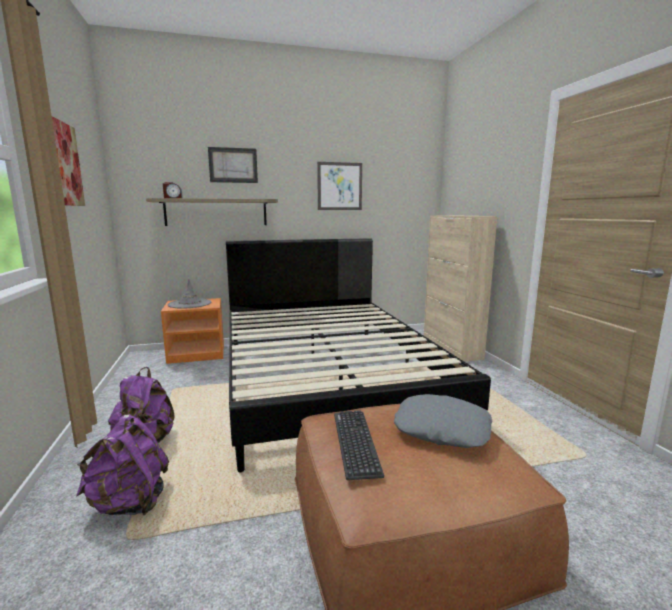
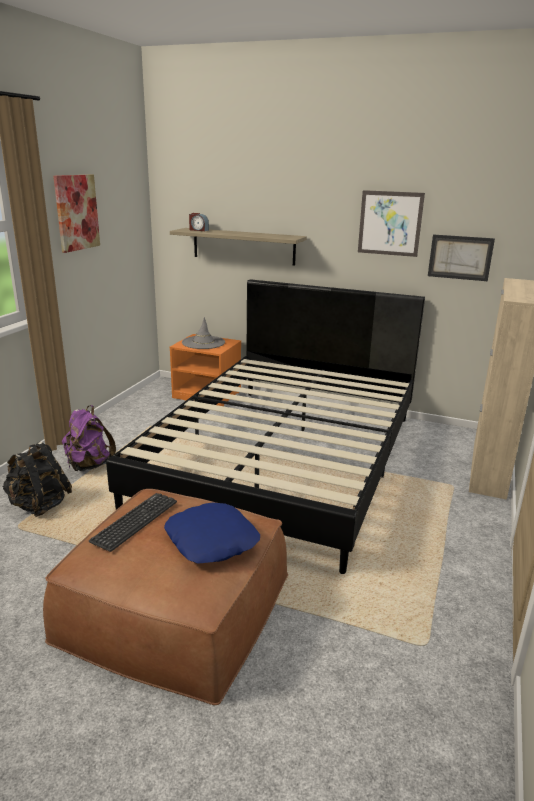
camera: 35 degrees right, 10 degrees up
purple backpack [76,415,169,516] -> black backpack [3,442,72,517]
picture [208,147,258,183] -> picture moved to [428,235,495,281]
grey pillow [394,394,492,448] -> blue pillow [164,502,260,564]

